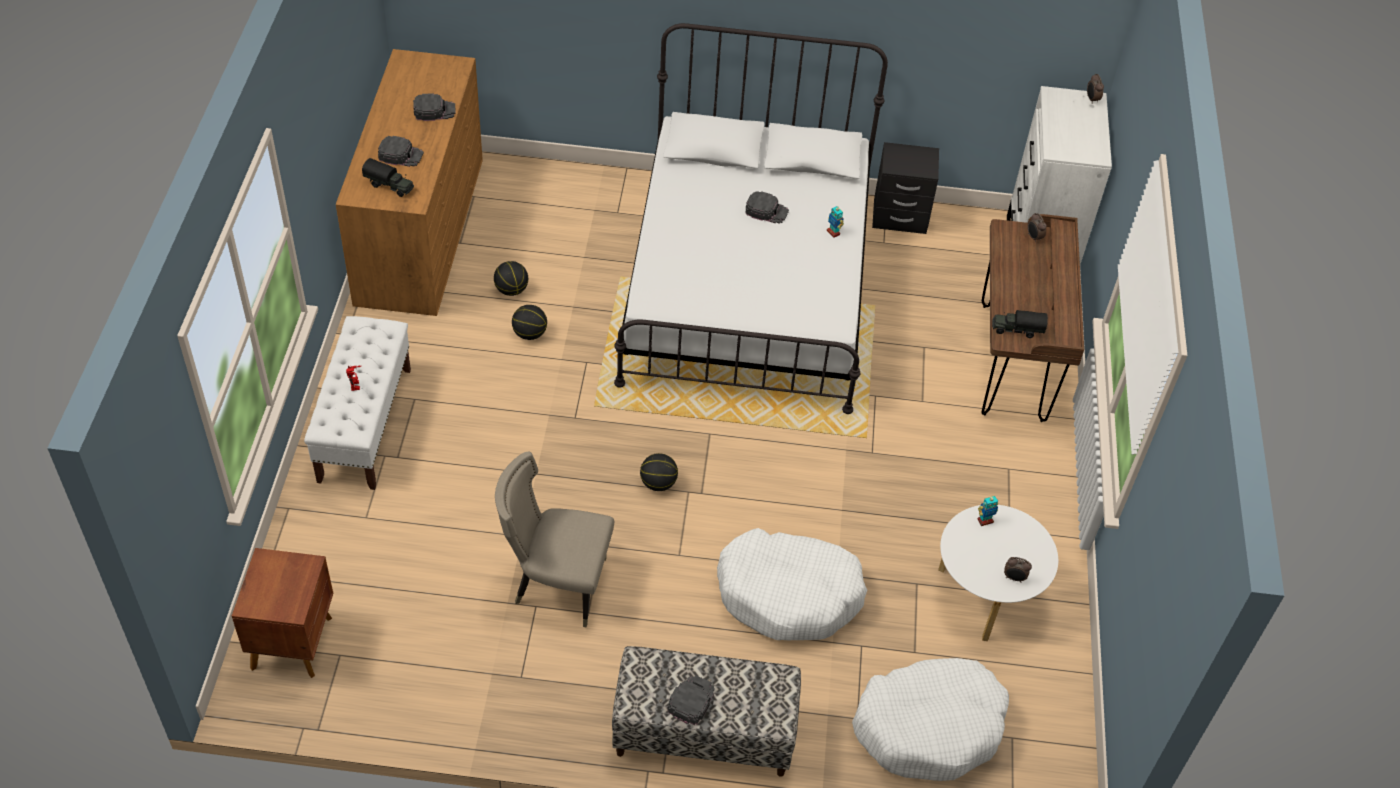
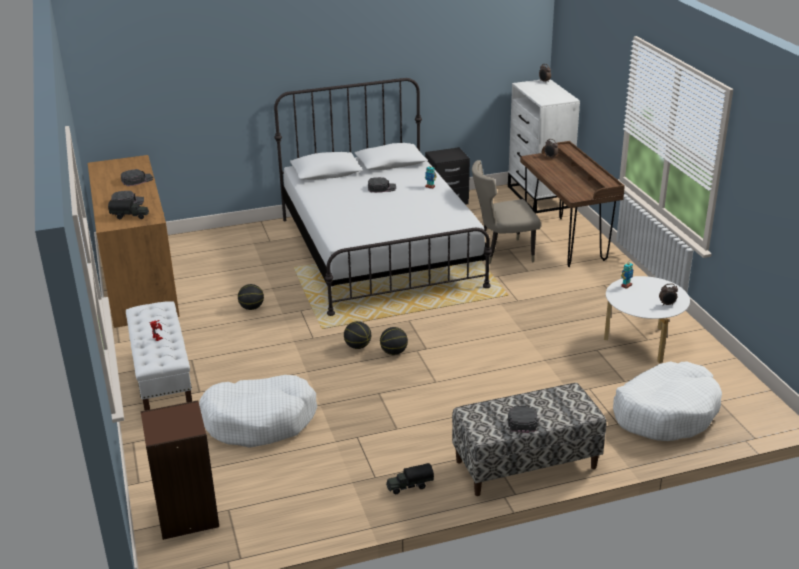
camera: 20 degrees left, 20 degrees down
brown nightstand [232,548,333,678] -> brown bookcase [140,401,219,540]
basketball [494,261,528,296] -> basketball moved to [344,321,371,349]
beige chair [495,452,614,627] -> beige chair moved to [472,160,541,264]
white dog bed [717,528,867,640] -> white dog bed moved to [199,375,317,448]
toy truck [992,310,1048,338] -> toy truck moved to [386,463,434,494]

